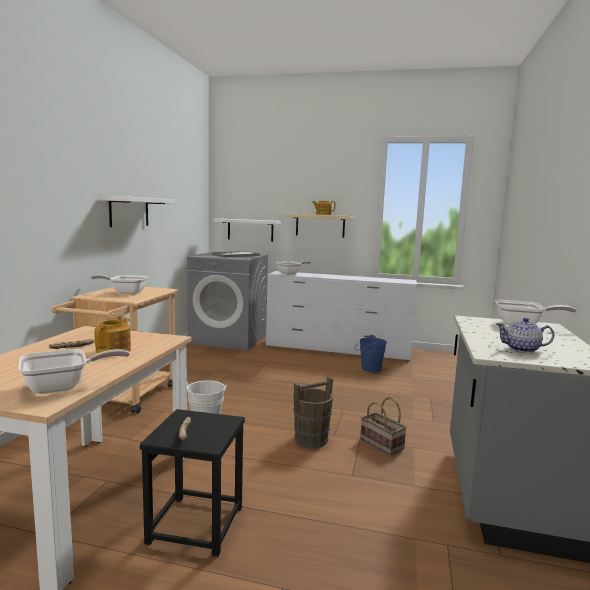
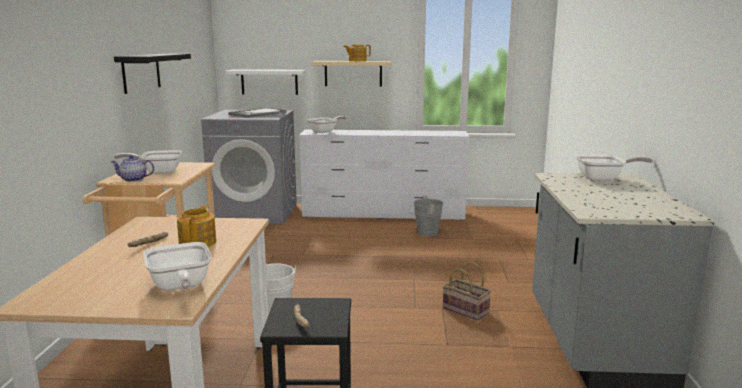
camera: 10 degrees left, 5 degrees up
frying pan [18,349,130,394] -> frying pan turned 105 degrees clockwise [143,242,212,291]
white shelf [101,196,175,227] -> black shelf [114,54,191,94]
brown bucket [293,377,333,448] -> none
blue bucket [359,335,387,372] -> grey bucket [408,196,443,237]
teapot [496,318,554,353] -> teapot moved to [111,155,154,182]

